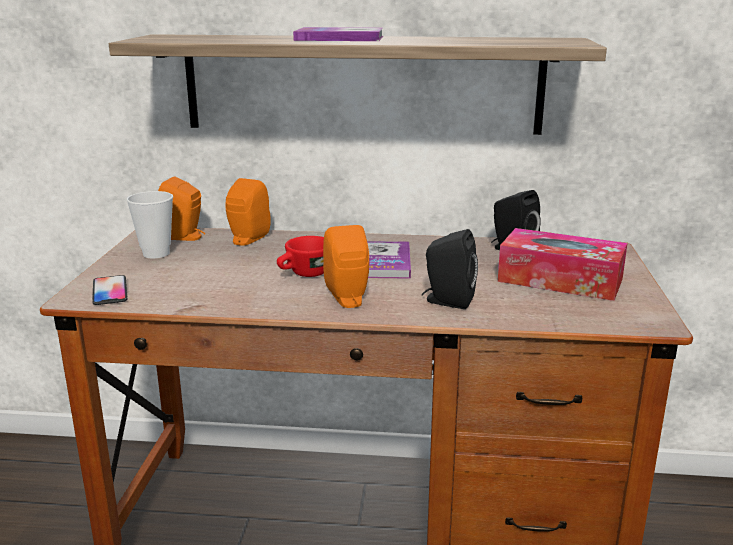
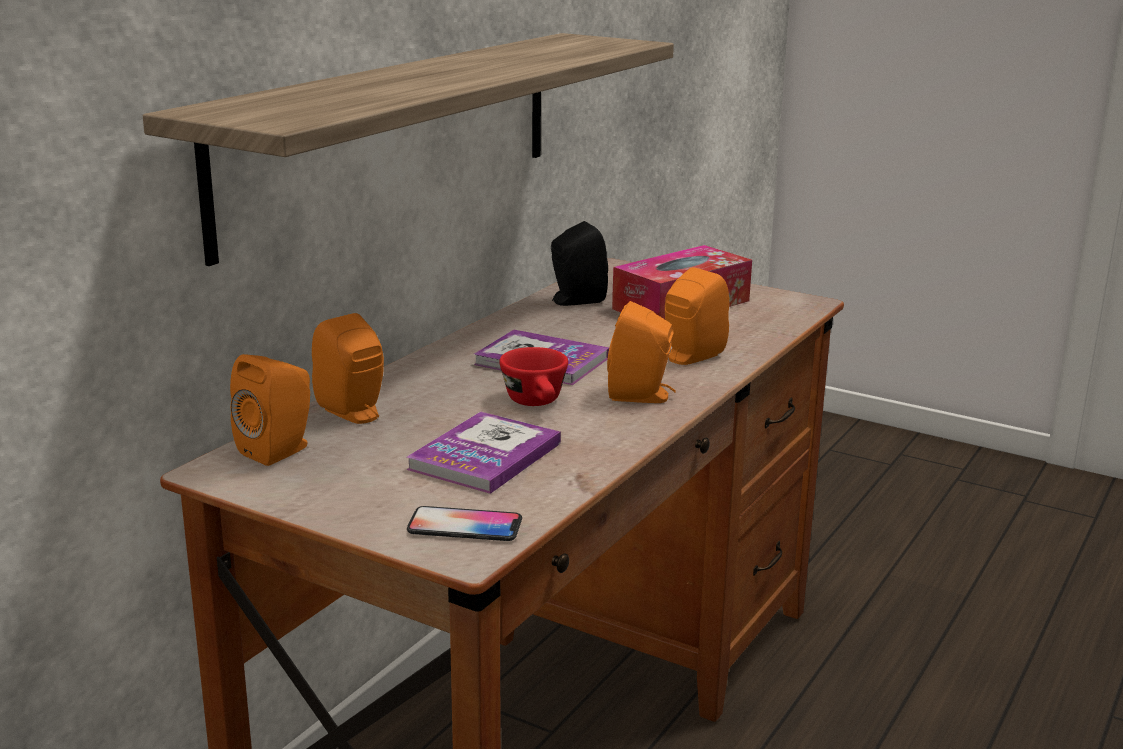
camera: 65 degrees left, 0 degrees up
cup [127,191,173,258] -> none
book [293,27,383,41] -> book moved to [407,412,561,494]
black speaker [422,229,478,309] -> orange speaker [665,267,729,365]

